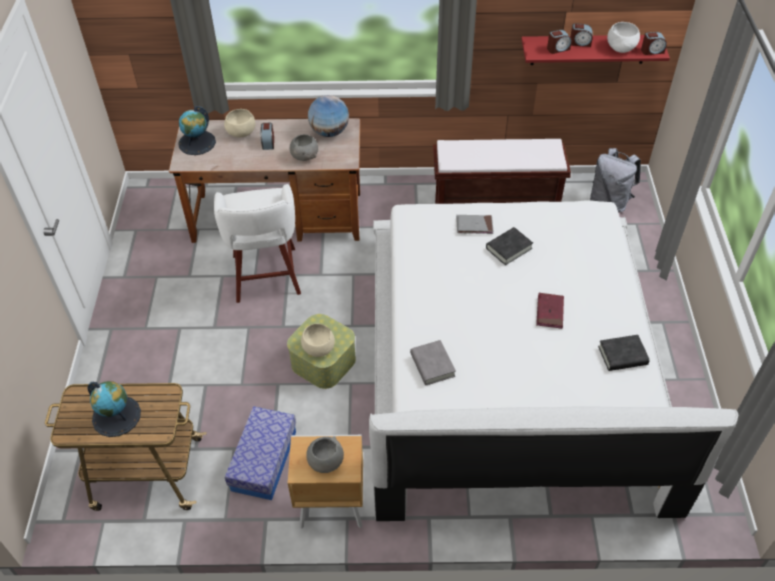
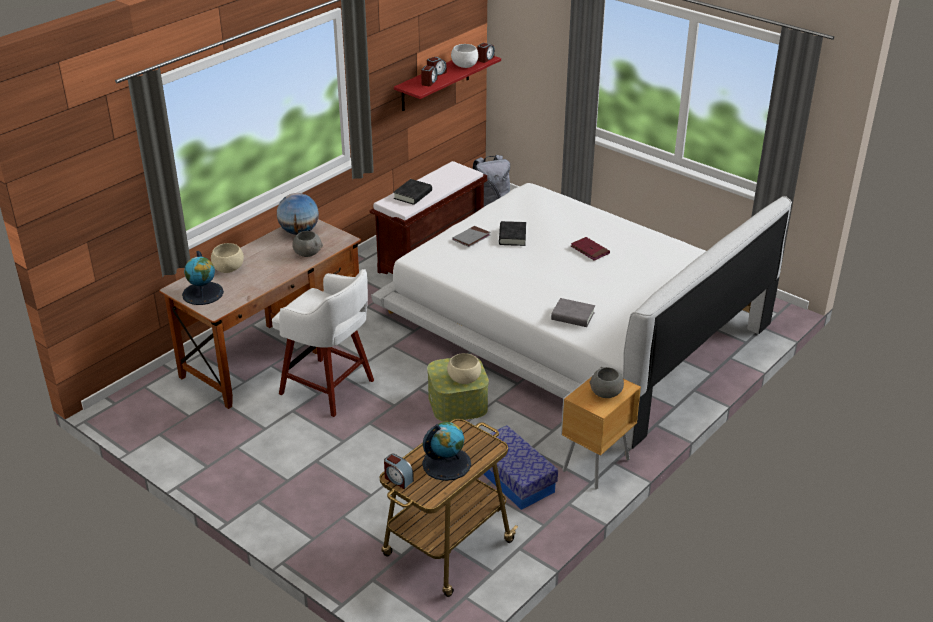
camera: 50 degrees left, 15 degrees down
alarm clock [260,123,274,150] -> alarm clock moved to [384,454,414,489]
black book [598,335,650,371] -> black book moved to [393,179,432,205]

